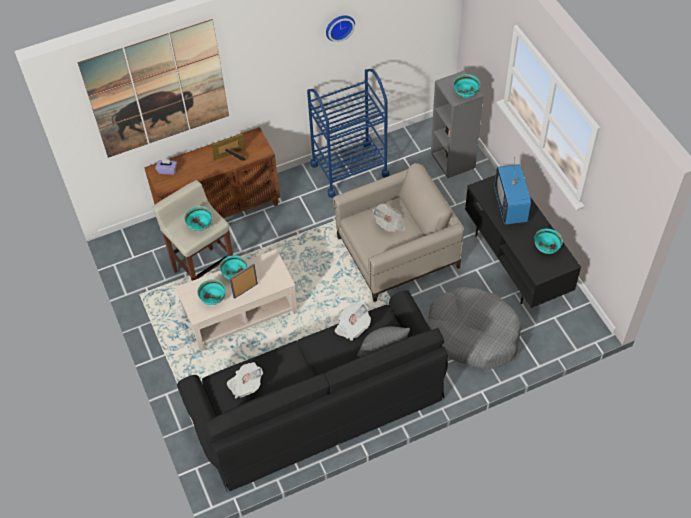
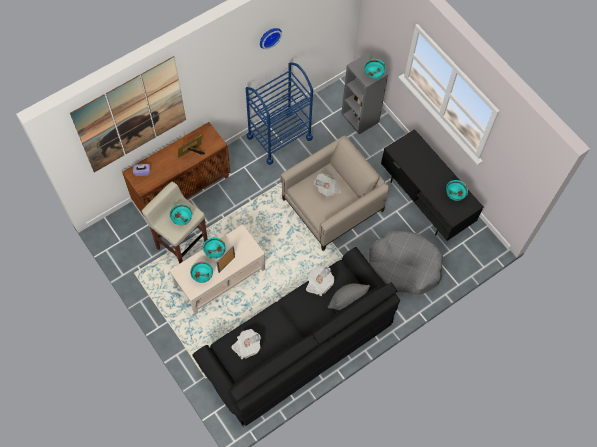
camera: 15 degrees left, 10 degrees up
television [494,157,531,225] -> none

